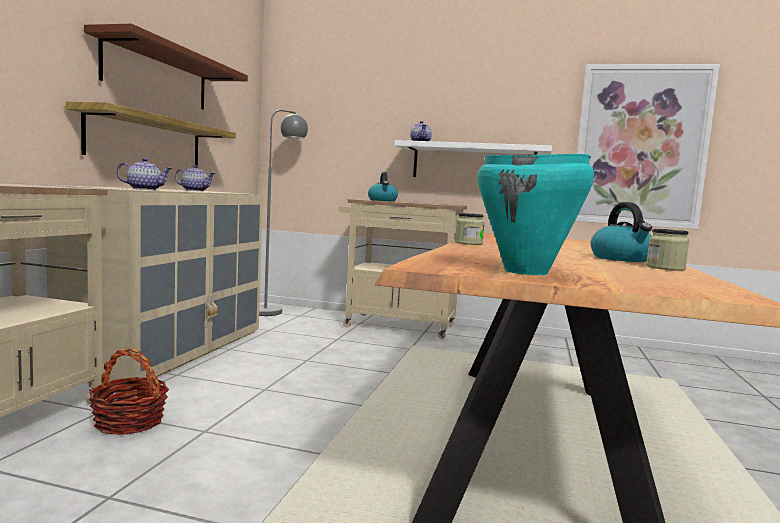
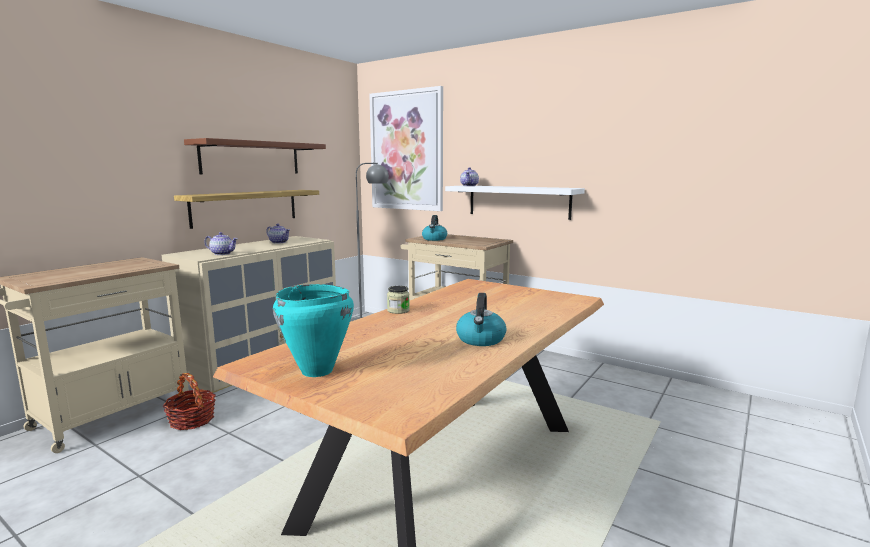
camera: 20 degrees right, 5 degrees up
picture [575,64,720,229] -> picture moved to [369,86,443,211]
jar [646,229,689,271] -> none

